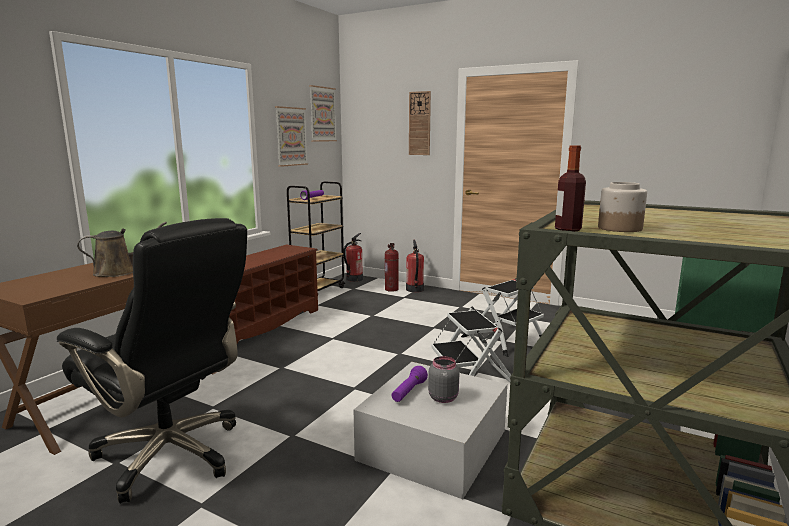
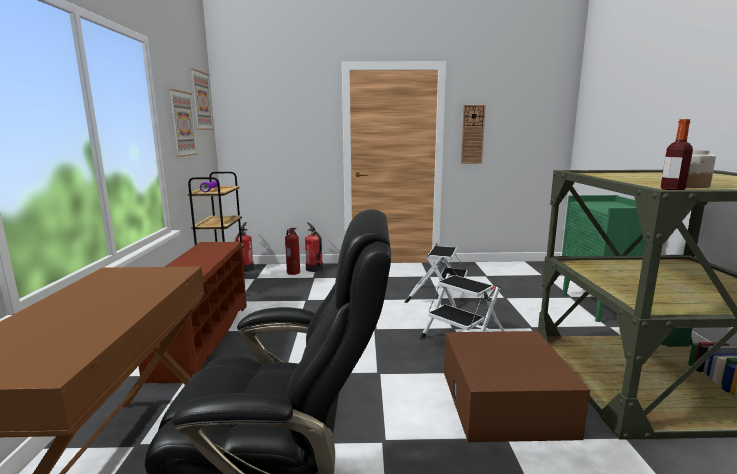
camera: 30 degrees left, 0 degrees up
brown watering can [77,222,167,277] -> none
white storage box [354,362,507,499] -> brown storage box [444,331,590,442]
purple flashlight [391,366,428,402] -> none
wall clock [409,91,431,155] -> wall clock moved to [461,105,486,164]
grey jar [428,356,459,403] -> none

